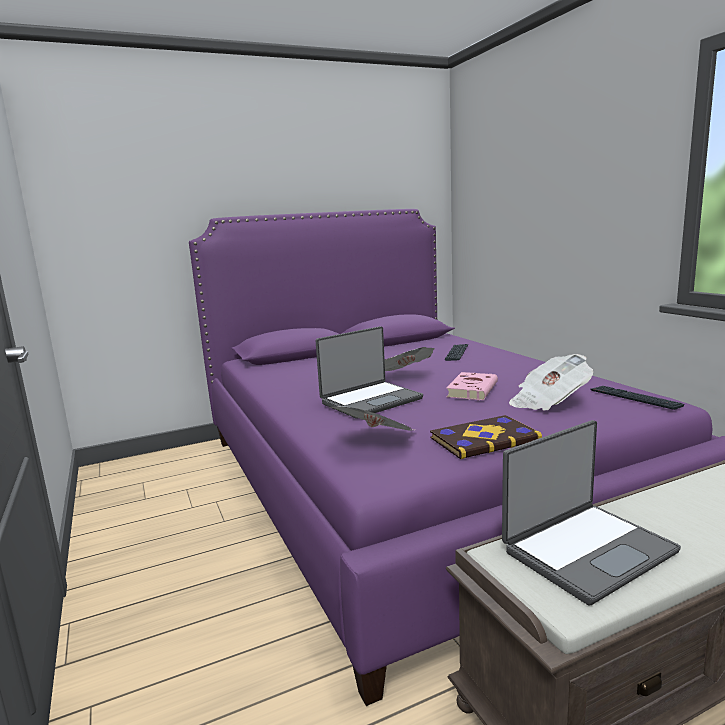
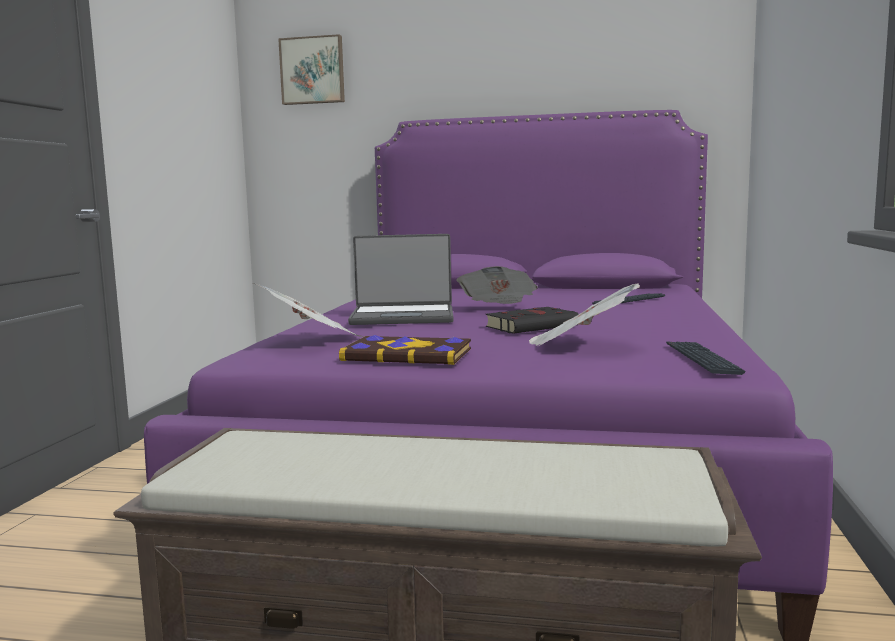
camera: 35 degrees right, 5 degrees down
pink book [446,372,498,400] -> black book [485,307,579,334]
laptop [502,420,681,606] -> none
none -> picture [278,34,345,105]

